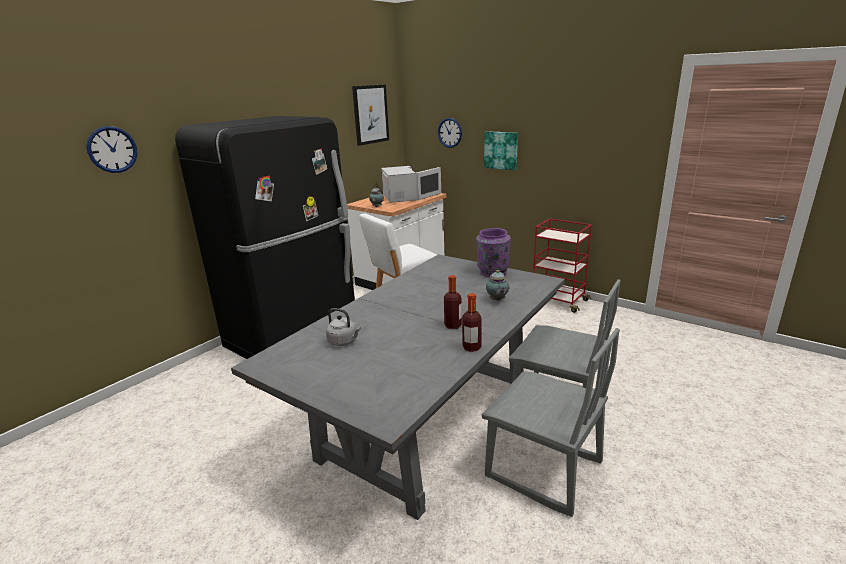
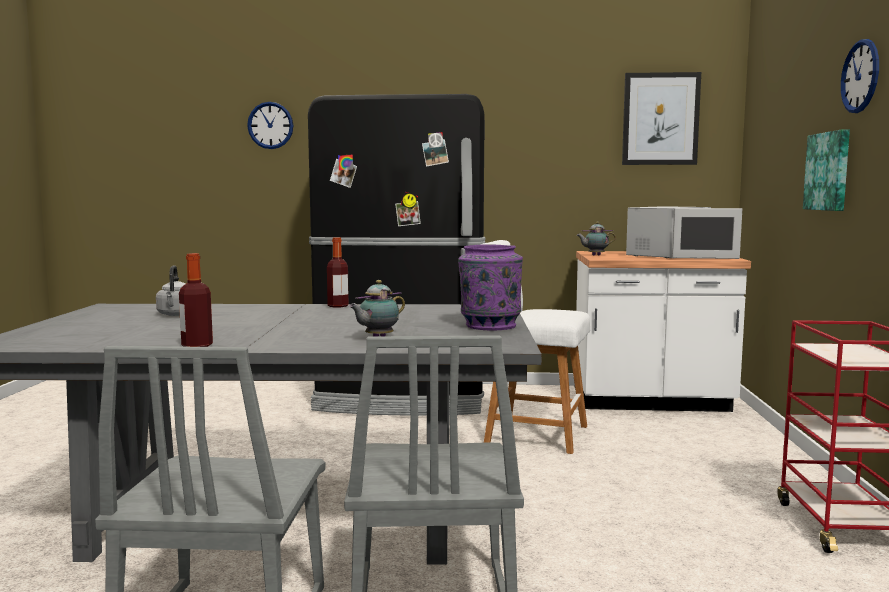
camera: 55 degrees right, 15 degrees down
wall clock [438,118,462,148] -> wall clock moved to [841,39,879,113]
bottle [444,275,462,329] -> bottle moved to [327,237,349,307]

